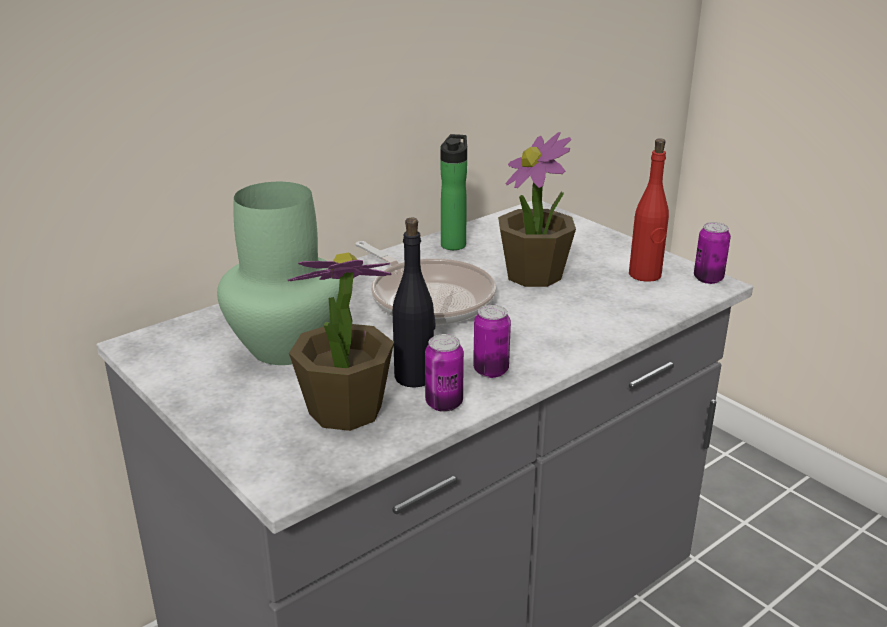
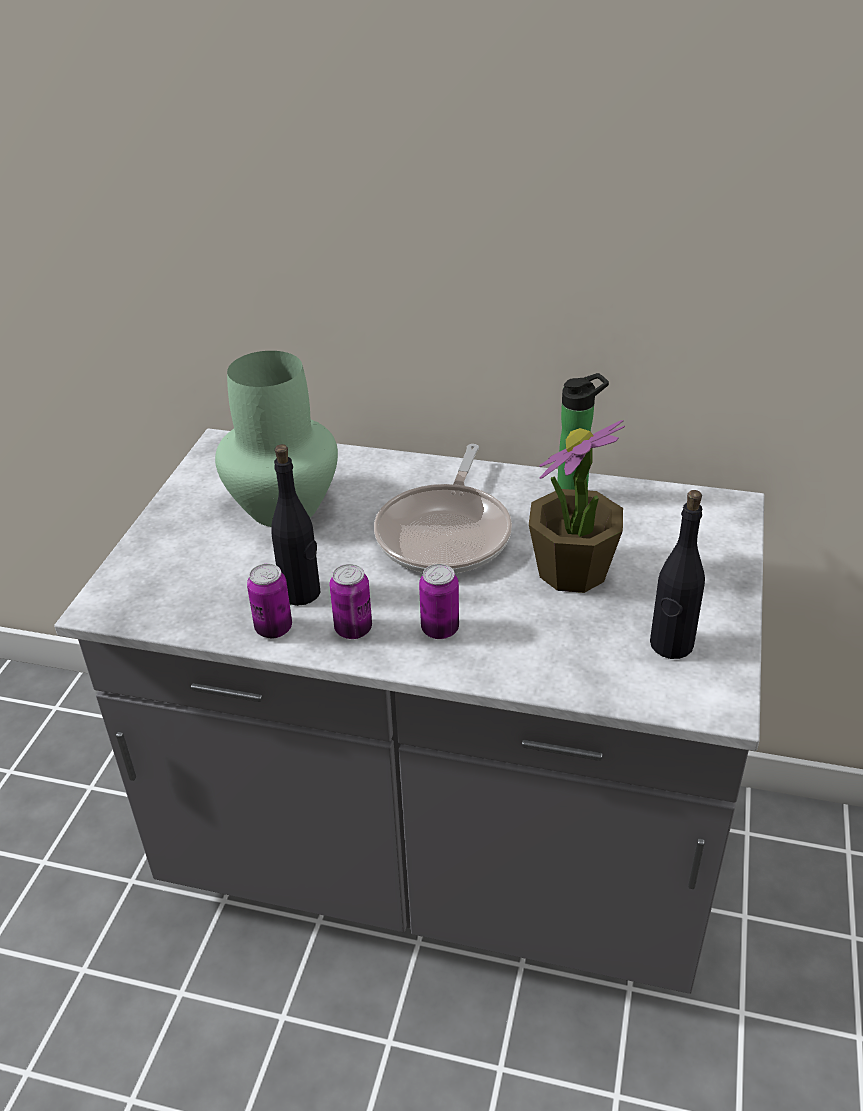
camera: 55 degrees right, 10 degrees up
potted plant [288,253,394,431] -> none
red bottle [629,139,669,282] -> black bottle [650,490,705,659]
can [694,222,731,284] -> can moved to [419,564,459,639]

